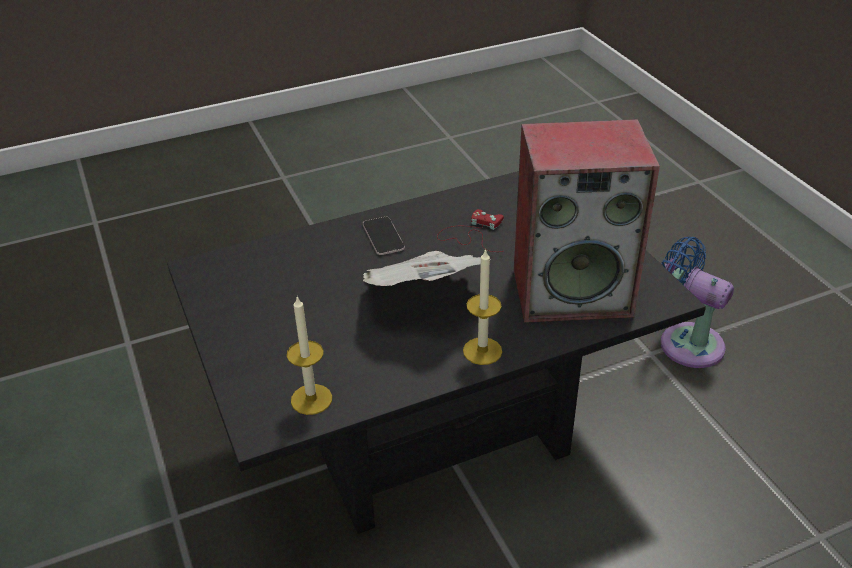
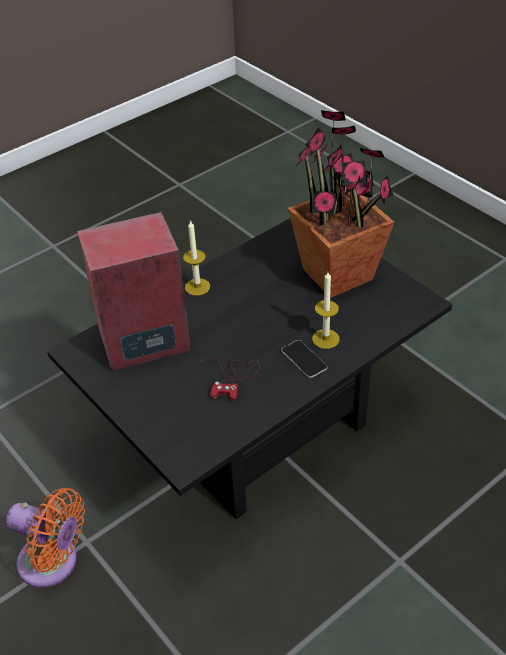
camera: 165 degrees right, 5 degrees up
candle [287,297,332,415] -> candle moved to [312,272,339,349]
newspaper [363,251,481,286] -> none
blue fan [661,237,734,368] -> orange fan [6,488,85,588]
none -> potted plant [288,110,394,298]

